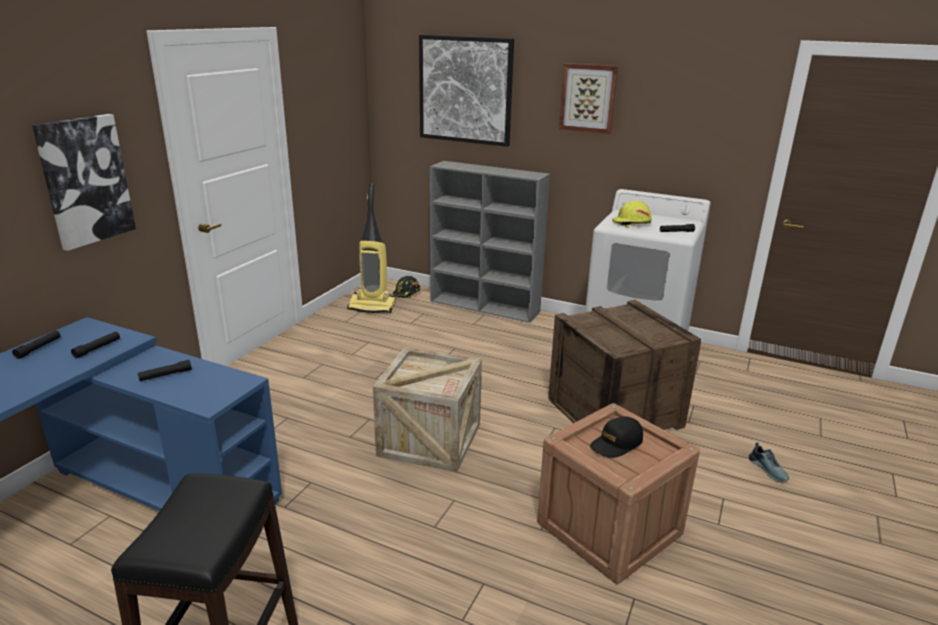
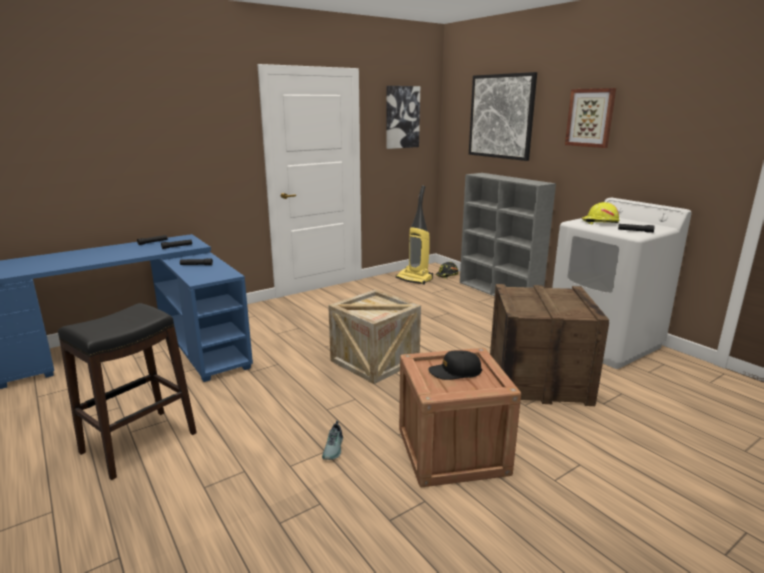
camera: 30 degrees right, 5 degrees down
picture [32,114,136,251] -> picture moved to [386,86,420,149]
shoe [749,442,789,482] -> shoe moved to [322,421,343,460]

